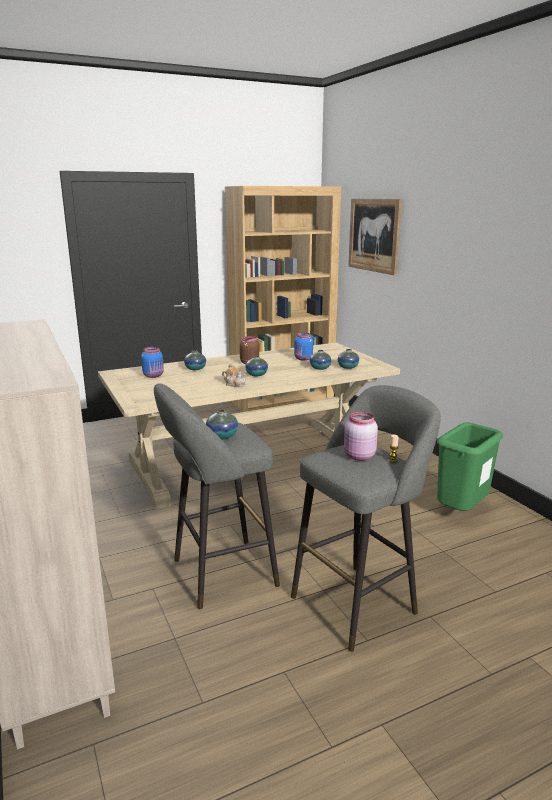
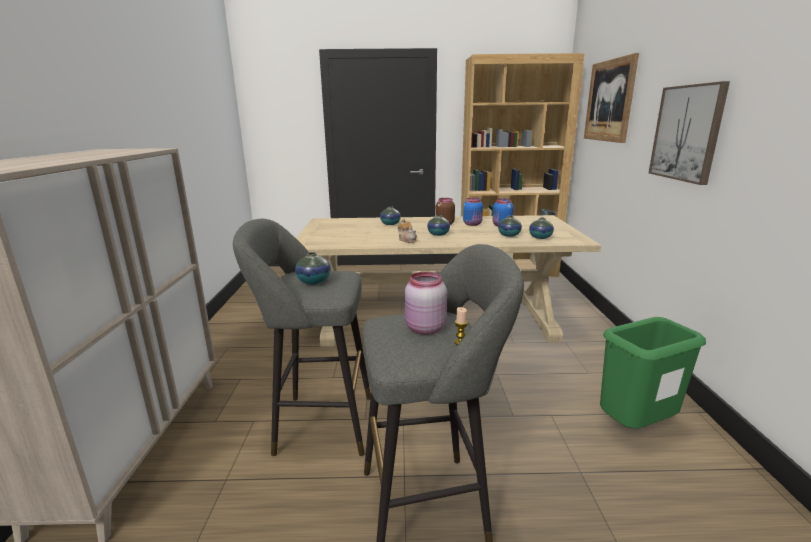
camera: 25 degrees right, 0 degrees up
blue jar [141,347,164,378] -> blue jar moved to [463,198,483,226]
none -> picture [649,81,730,185]

